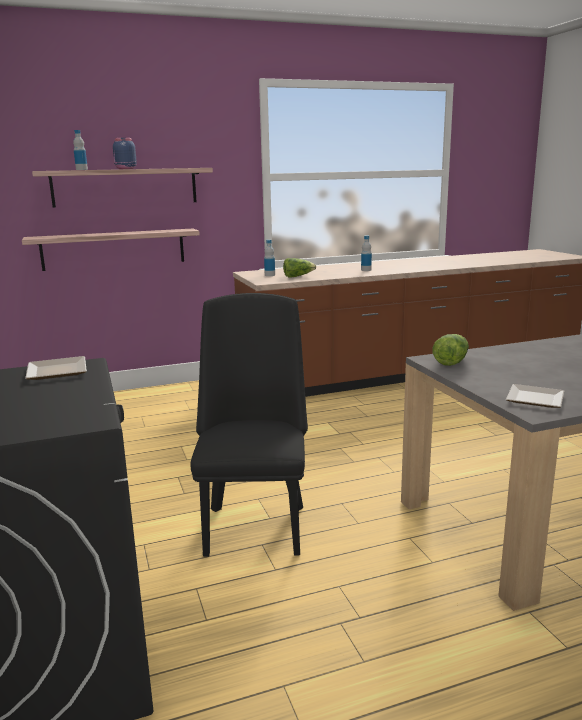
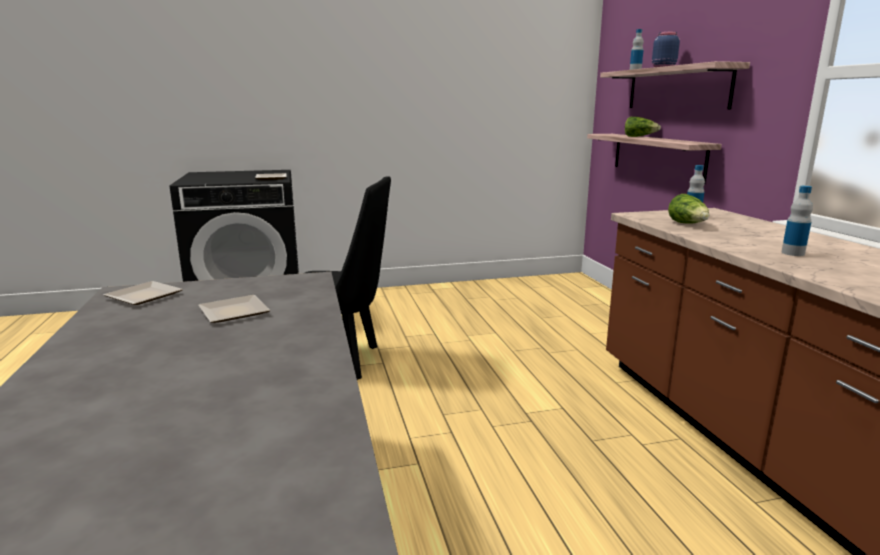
camera: 95 degrees right, 0 degrees up
lettuce [433,334,469,366] -> lettuce moved to [625,117,661,137]
none -> plate [199,295,270,323]

